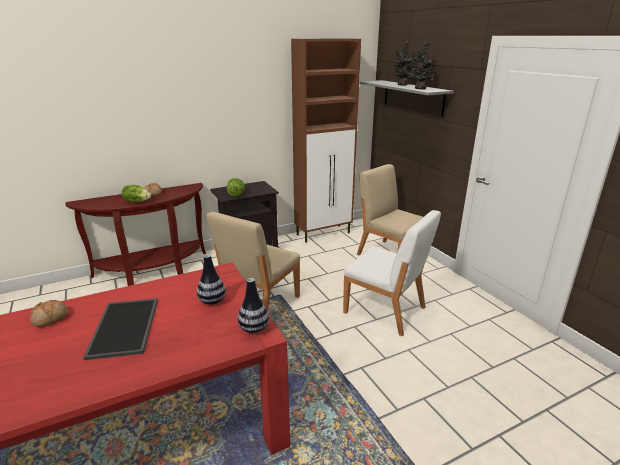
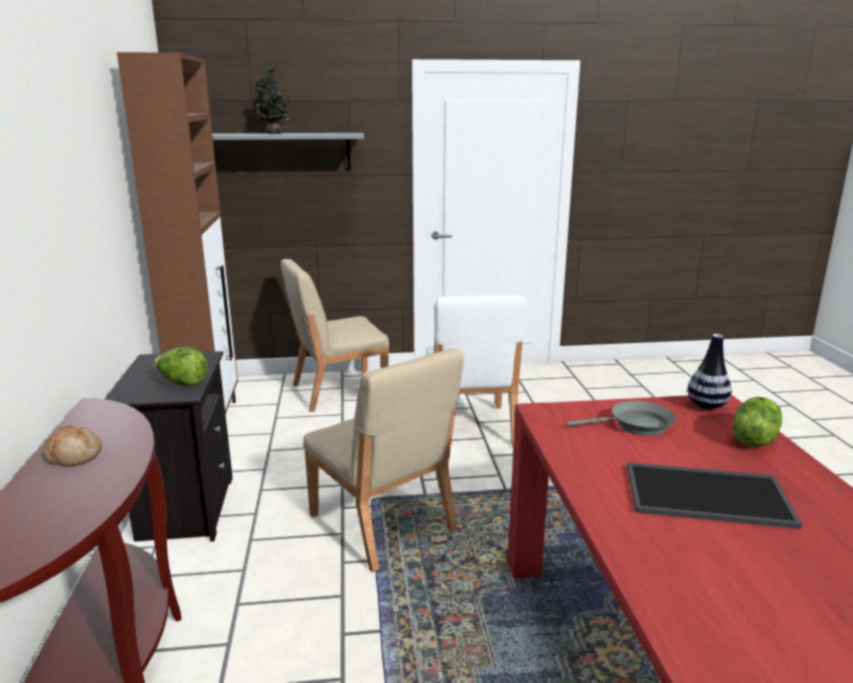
camera: 70 degrees left, 5 degrees down
bread [30,300,68,327] -> none
lettuce [121,185,151,203] -> lettuce moved to [733,397,782,447]
vase [197,254,226,305] -> grey frying pan [566,401,676,436]
white chair [343,210,441,336] -> white chair turned 120 degrees clockwise [426,295,526,447]
potted plant [411,41,435,89] -> none

